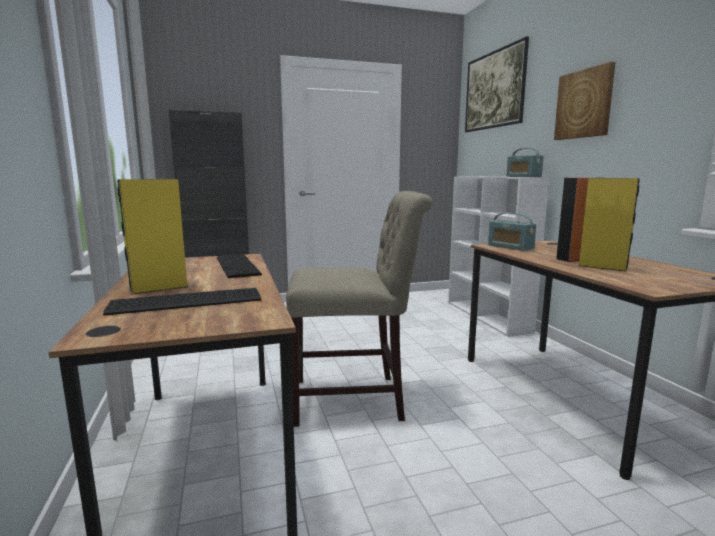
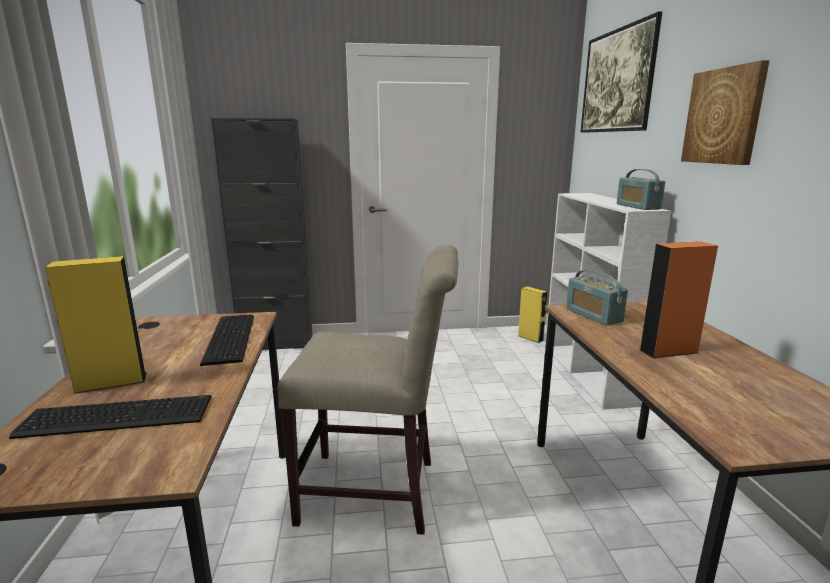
camera: 10 degrees right, 5 degrees up
yellow speaker [578,178,640,272] -> yellow speaker moved to [518,286,548,343]

